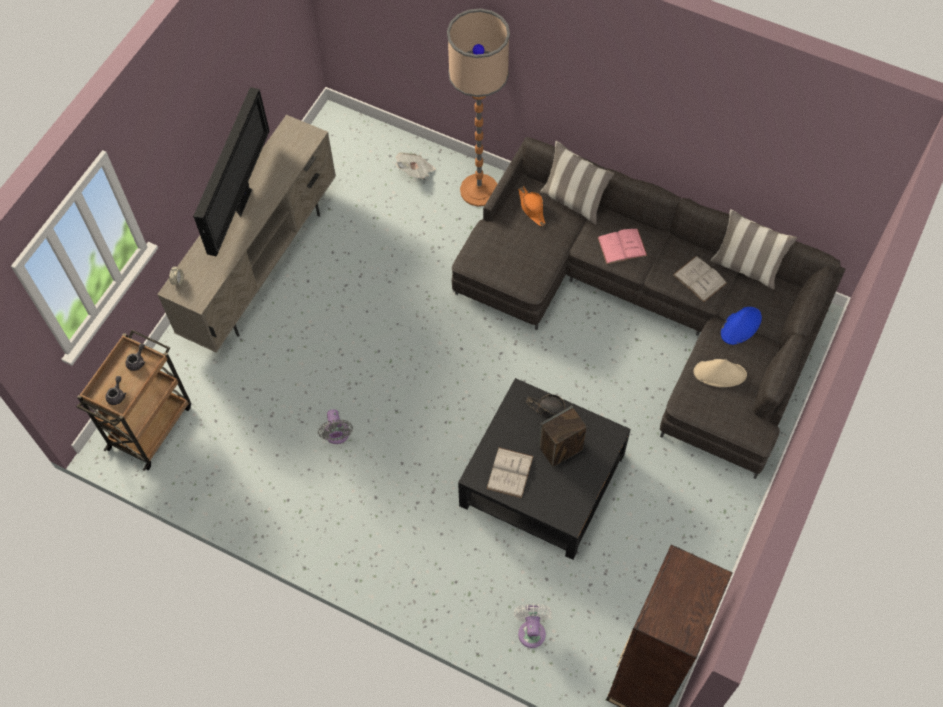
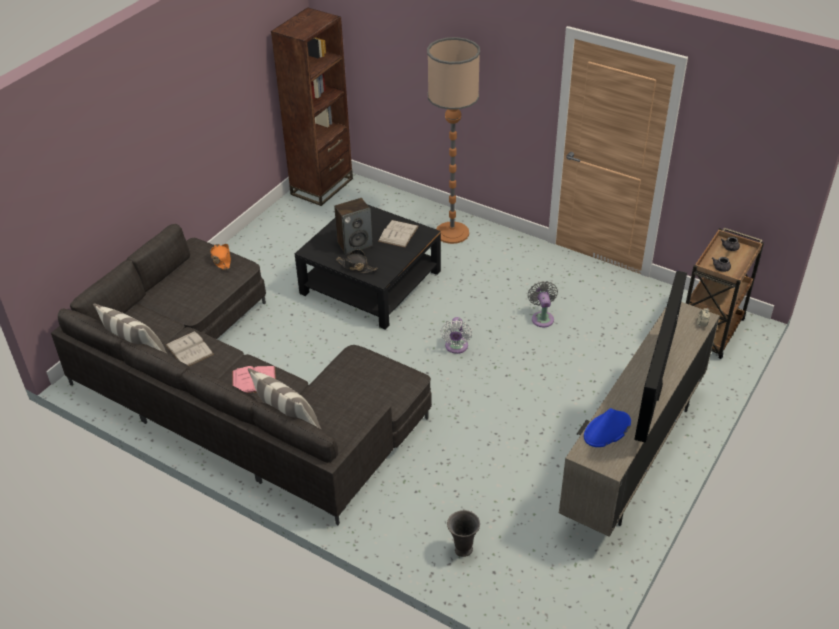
camera: 175 degrees left, 20 degrees down
newspaper [395,152,436,179] -> grey vase [447,510,480,557]
floor lamp [447,8,510,206] -> floor lamp moved to [427,37,480,244]
white fan [514,604,552,648] -> white fan moved to [440,317,472,354]
orange hat [518,186,546,226] -> orange hat moved to [210,244,231,270]
beige hat [694,359,747,387] -> none
blue hat [721,307,762,345] -> blue hat moved to [584,408,631,447]

